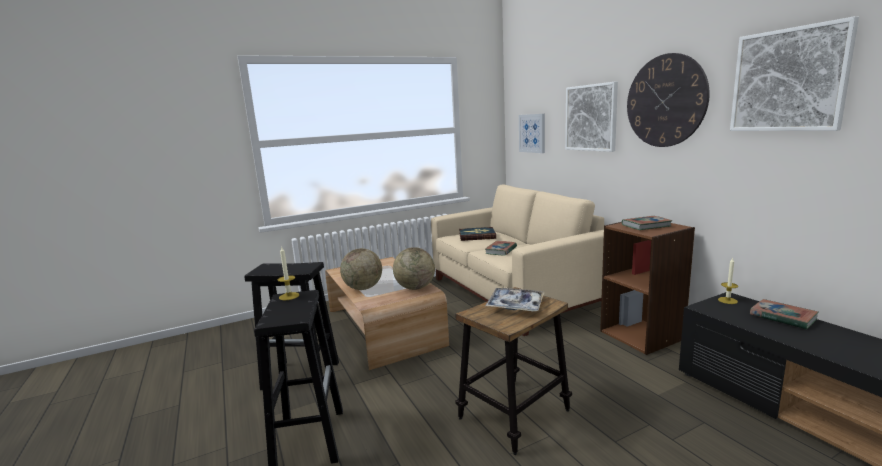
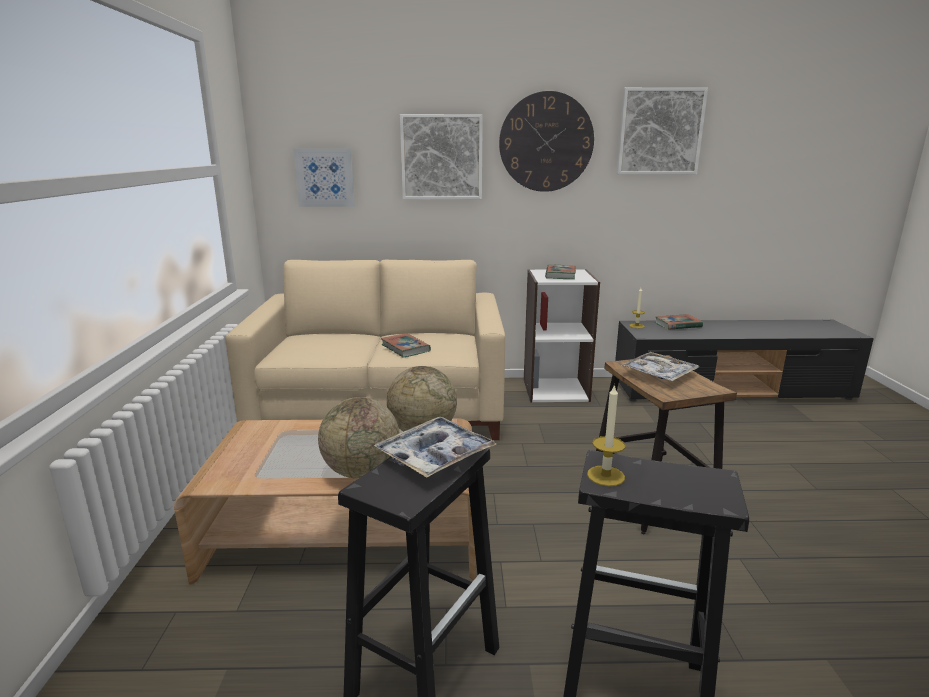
camera: 65 degrees left, 5 degrees up
book [459,227,496,241] -> none
brown bookcase [600,222,695,355] -> white bookcase [524,269,600,402]
none -> tray [374,417,496,477]

